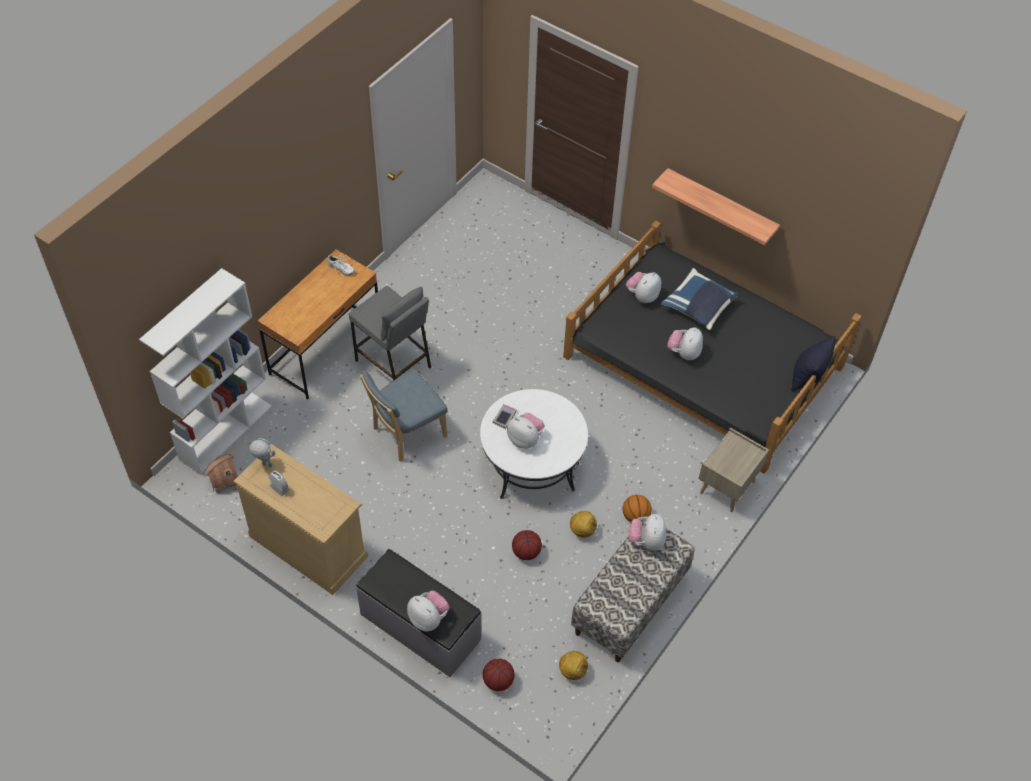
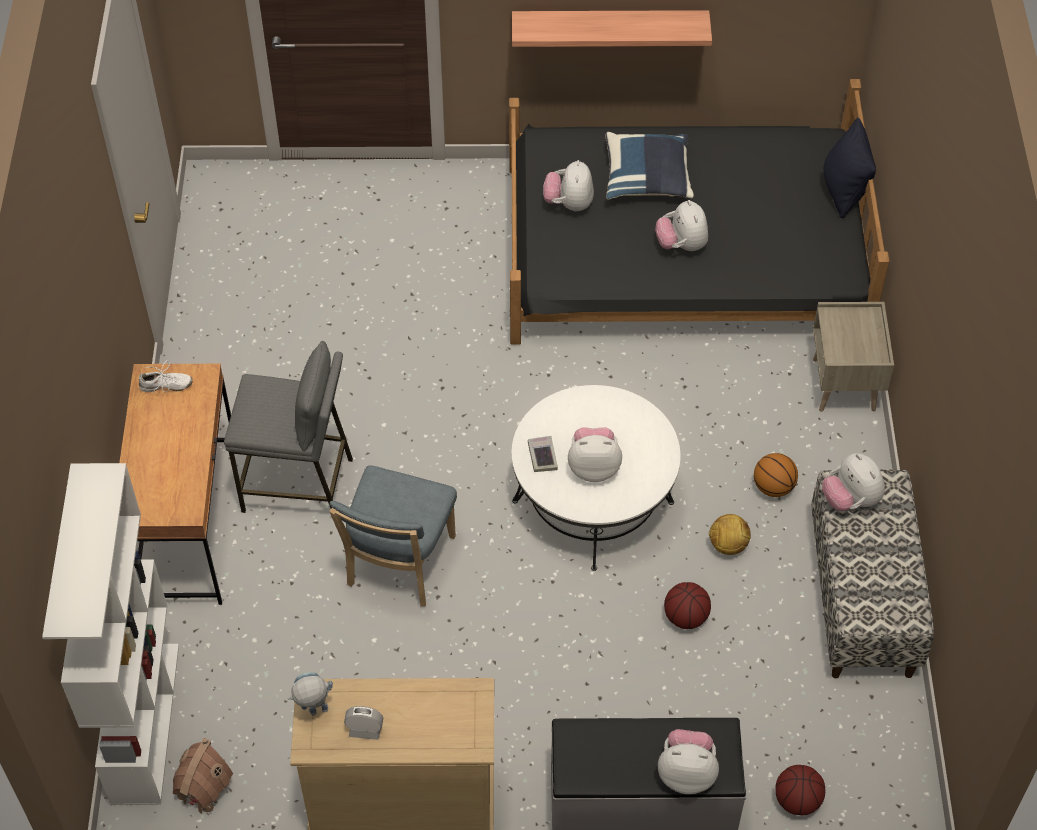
camera: 35 degrees left, 0 degrees up
football [559,651,588,680] -> none

